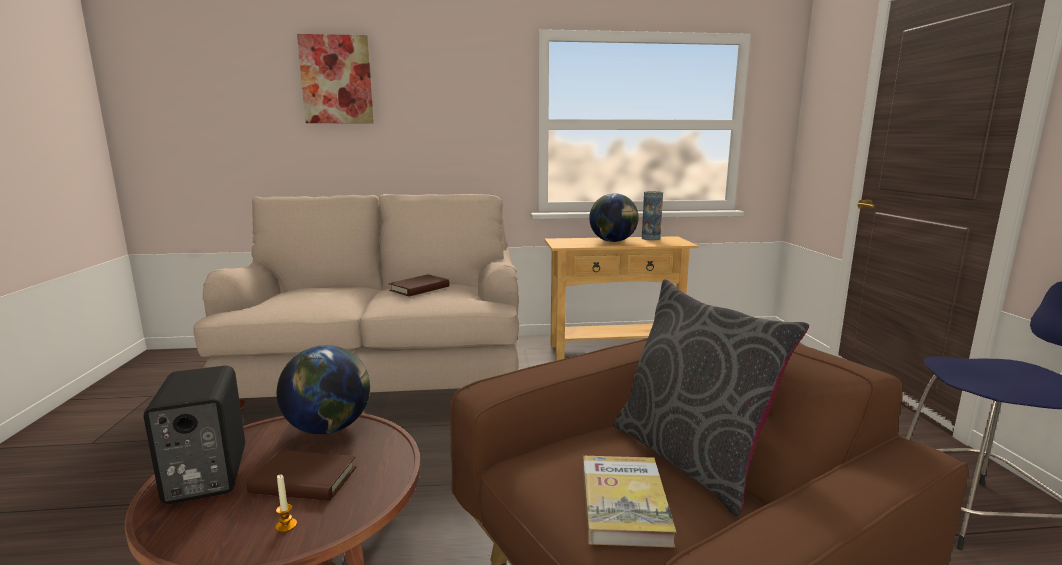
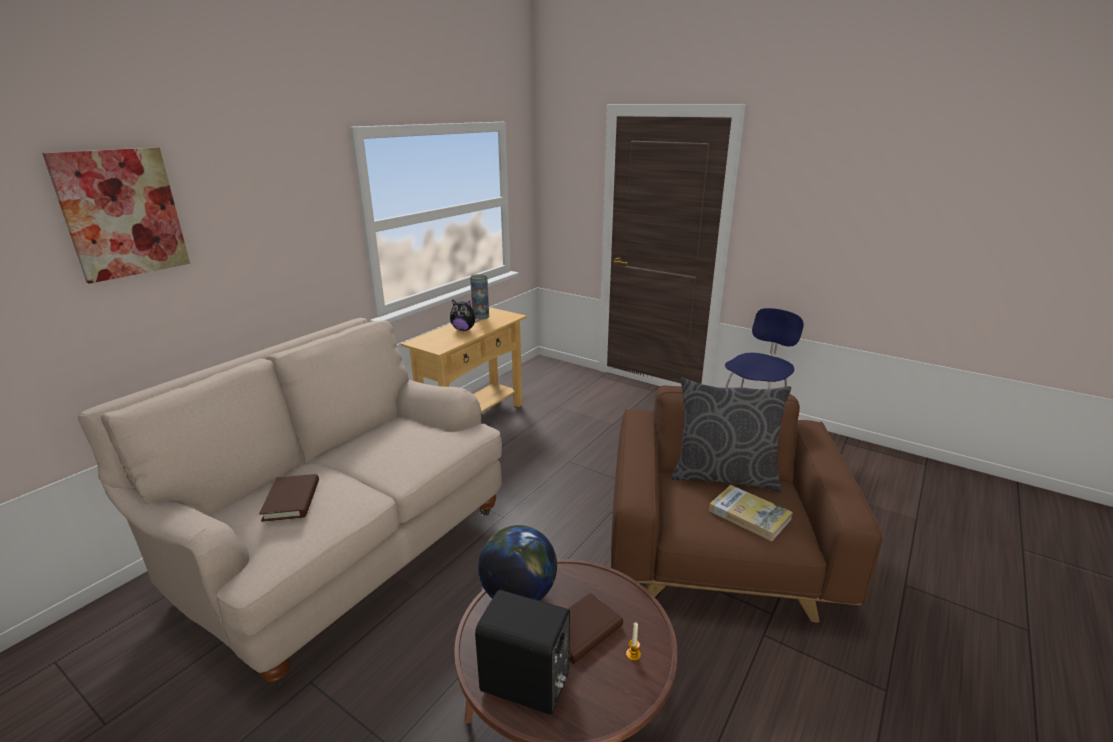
camera: 50 degrees left, 10 degrees up
brown book [389,274,450,297] -> brown book moved to [259,474,319,522]
globe [589,193,639,242] -> plush toy [450,299,479,331]

